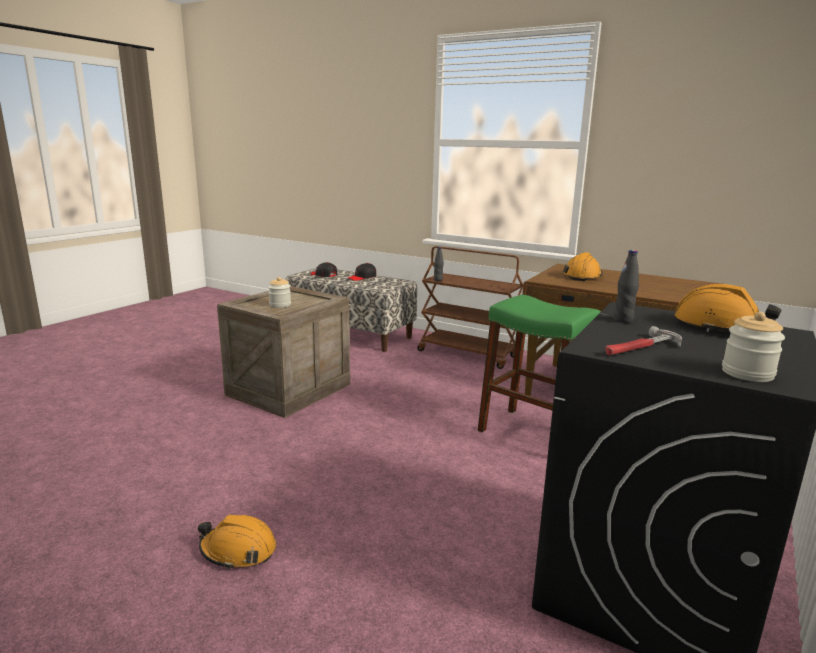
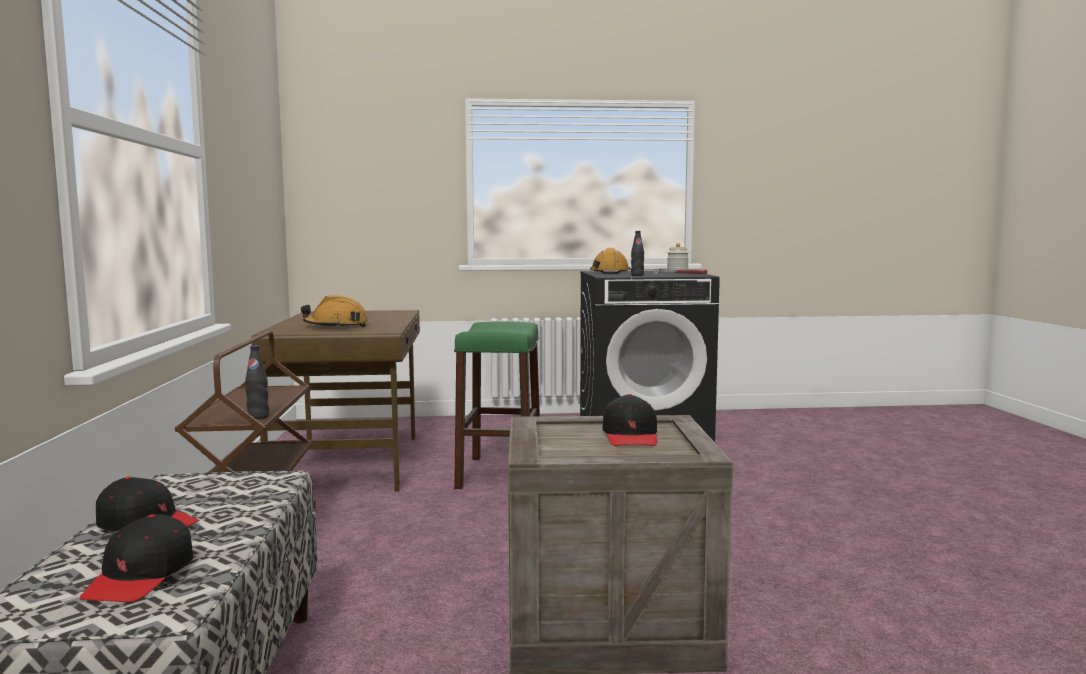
camera: 125 degrees left, 10 degrees down
orange hard hat [198,514,276,570] -> none
jar [268,277,291,308] -> black cap [602,394,657,446]

